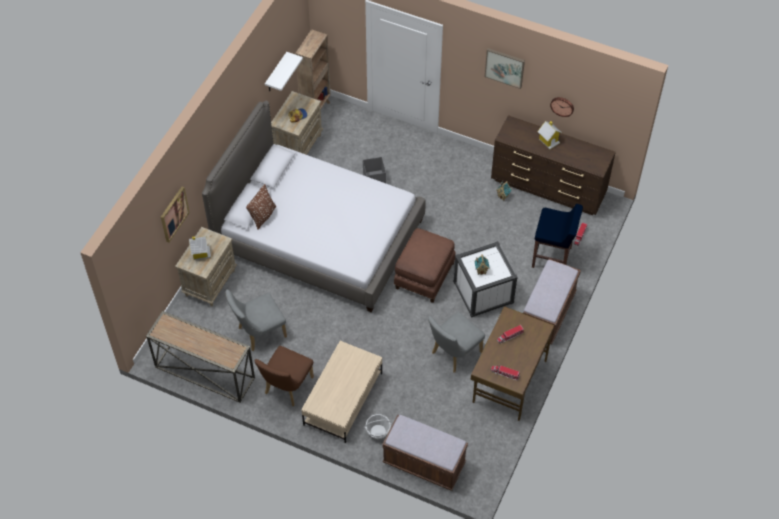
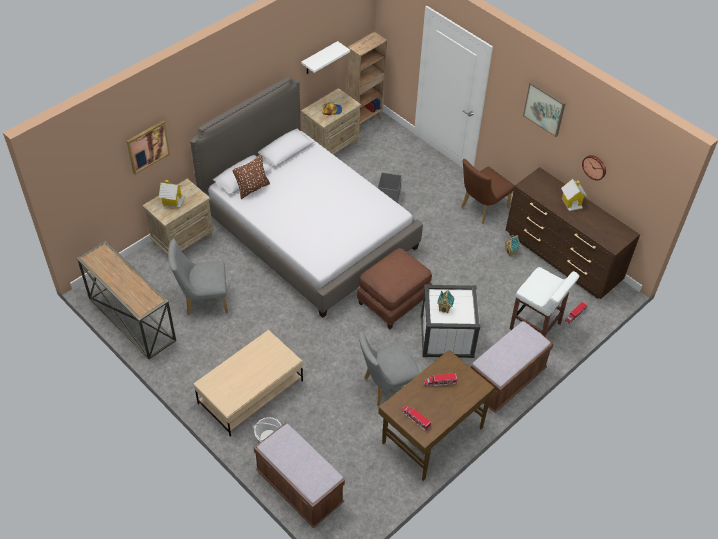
camera: 20 degrees right, 5 degrees down
brown chair [255,346,314,406] -> brown chair moved to [461,159,514,224]
blue stool [532,204,583,268] -> white stool [510,267,579,336]

